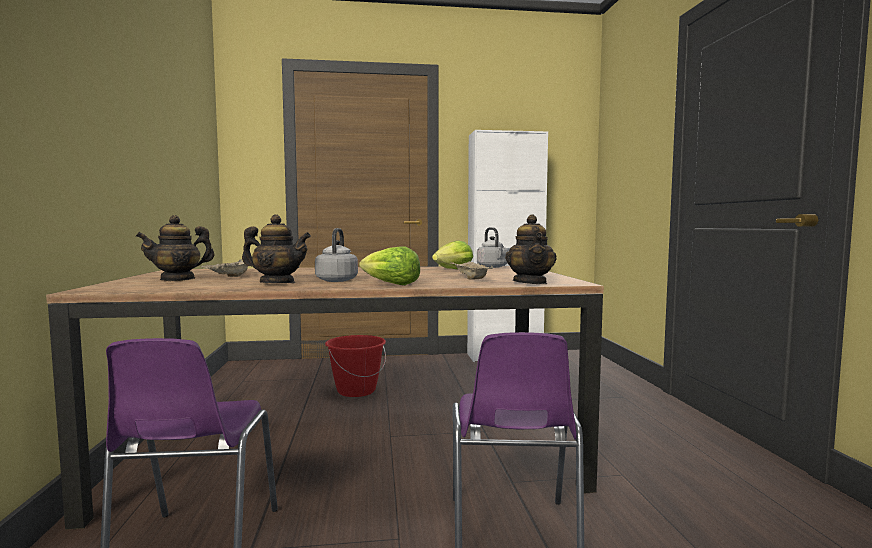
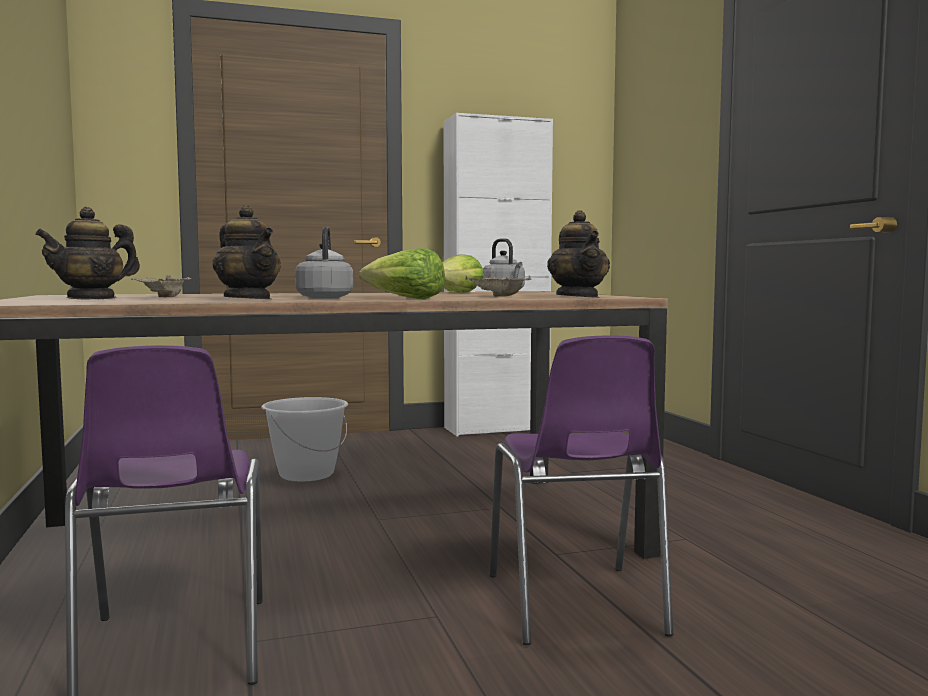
camera: 10 degrees left, 0 degrees up
teapot [242,214,311,283] -> teapot turned 45 degrees clockwise [213,205,281,299]
red bucket [325,335,386,397] -> white bucket [262,397,348,481]

